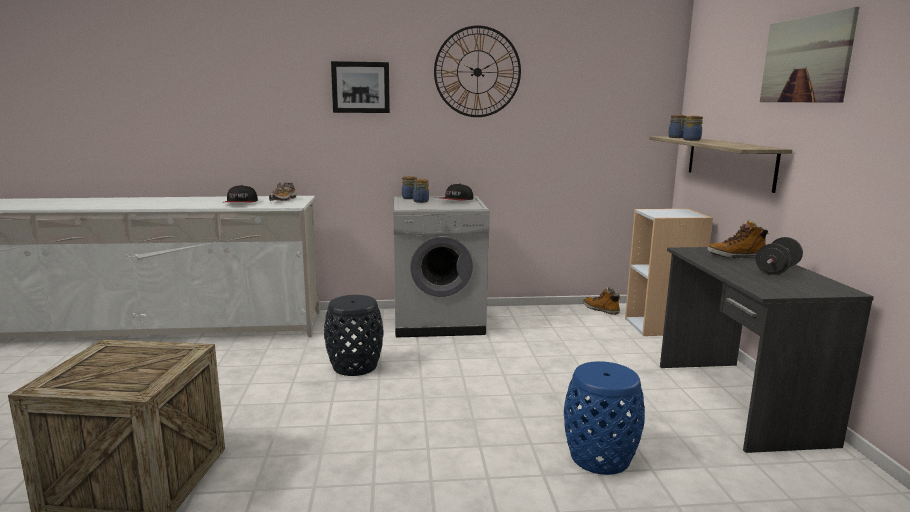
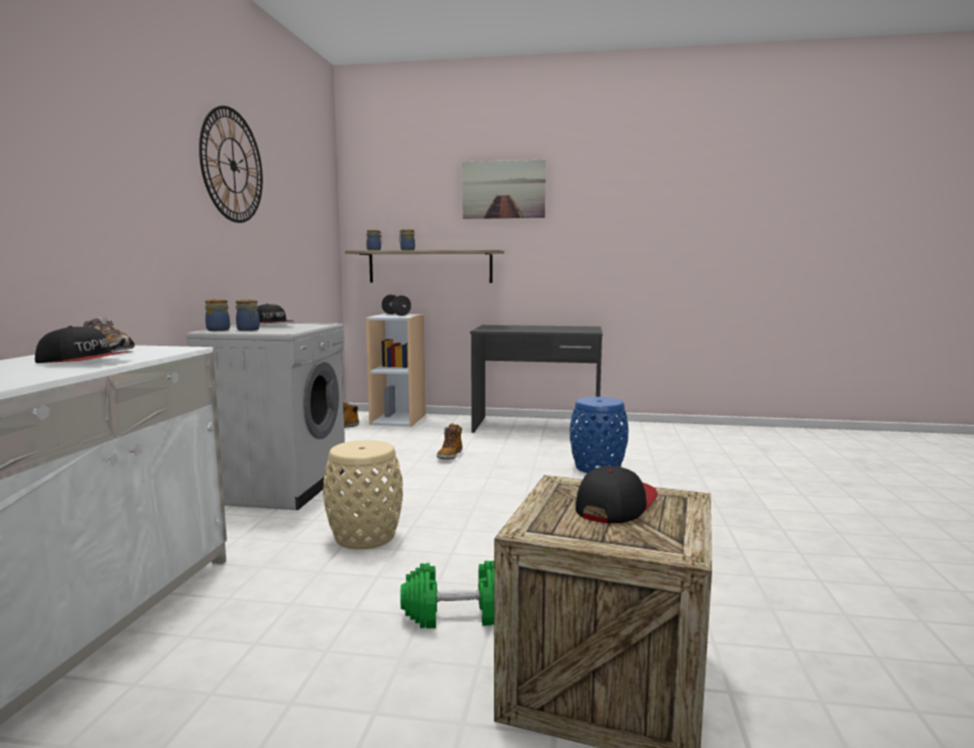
camera: 75 degrees left, 5 degrees down
black stool [324,295,383,376] -> beige stool [323,440,403,549]
picture [331,61,390,113] -> none
boot [708,220,768,258] -> boot moved to [437,423,463,460]
black dumbbell [756,237,803,275] -> black dumbbell moved to [382,295,411,316]
none -> green dumbbell [400,561,494,628]
none -> cap [576,466,658,523]

